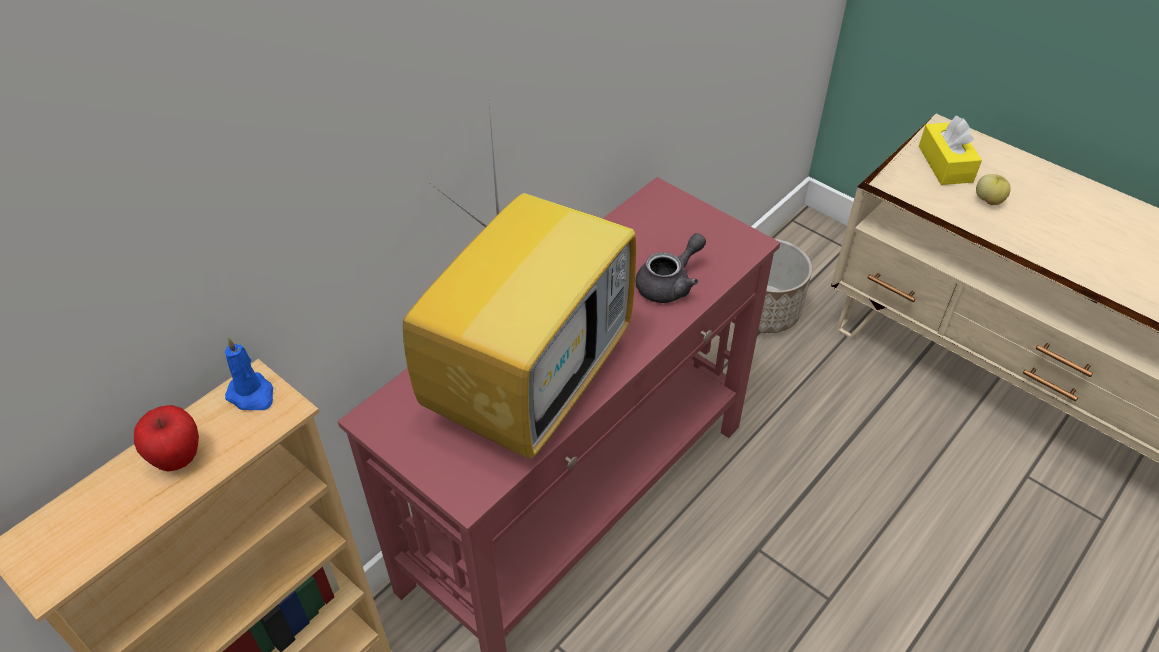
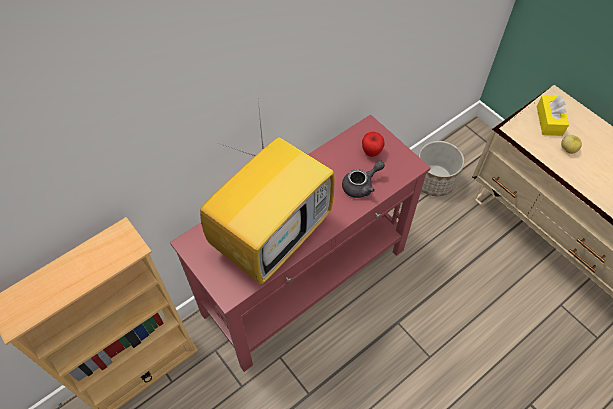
camera: 10 degrees right, 10 degrees up
apple [134,405,199,472] -> apple moved to [362,132,385,157]
blue candle [225,337,273,410] -> none

